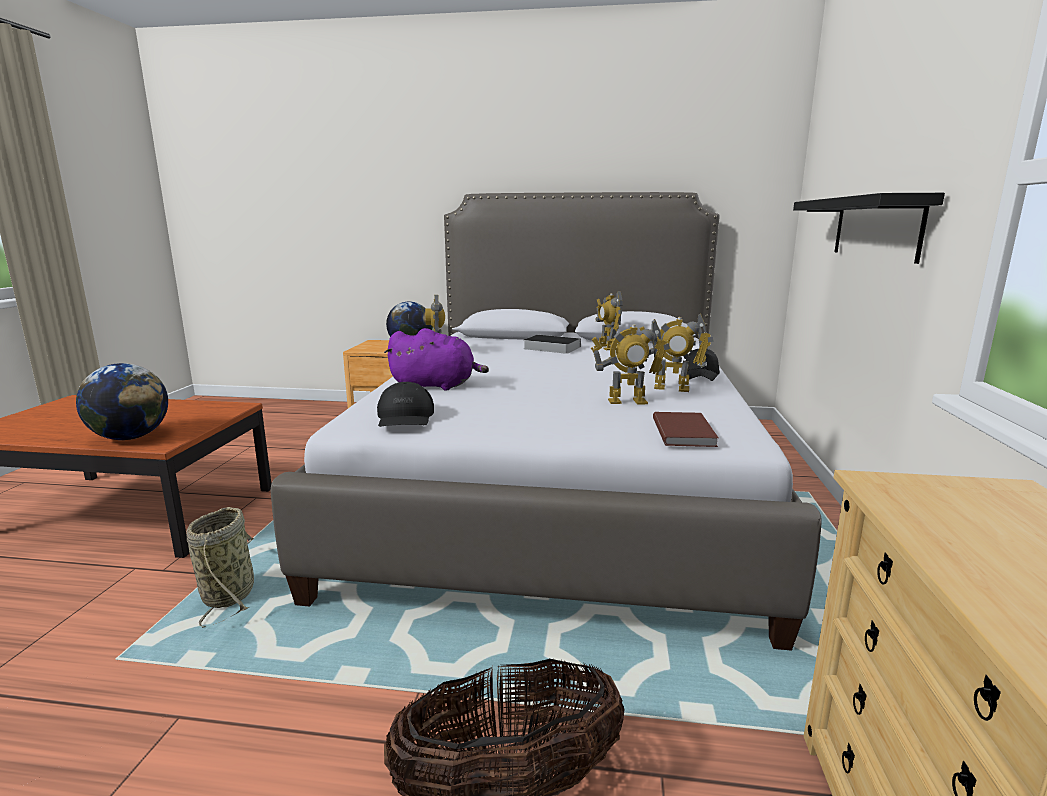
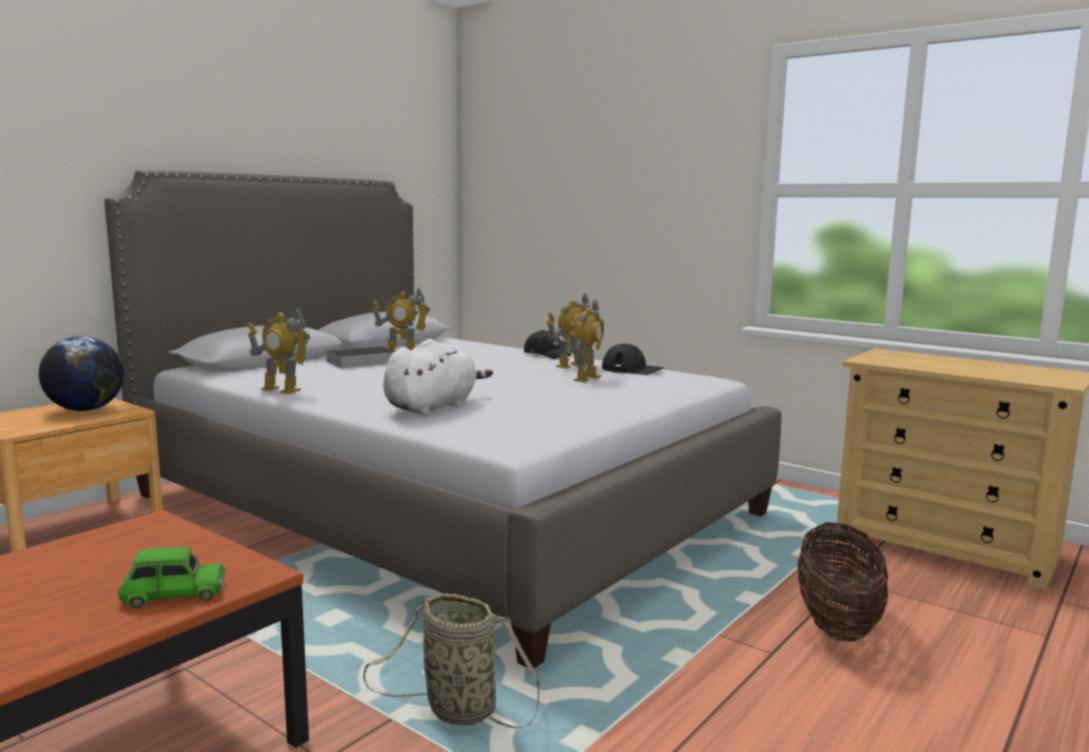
camera: 60 degrees left, 5 degrees down
globe [76,363,168,440] -> green toy car [117,547,226,608]
black cap [377,382,434,427] -> black cap moved to [602,344,664,375]
purple plush toy [384,328,489,391] -> white plush toy [383,339,493,415]
brown book [653,412,719,447] -> none
black shelf [793,193,945,264] -> none

